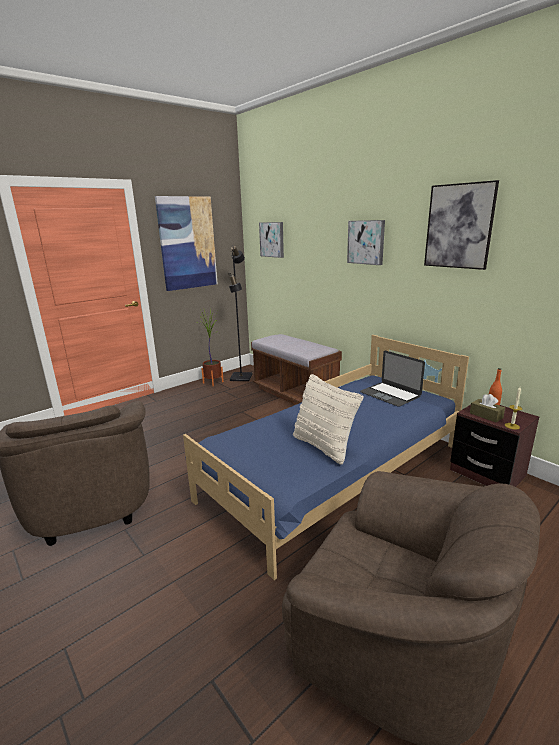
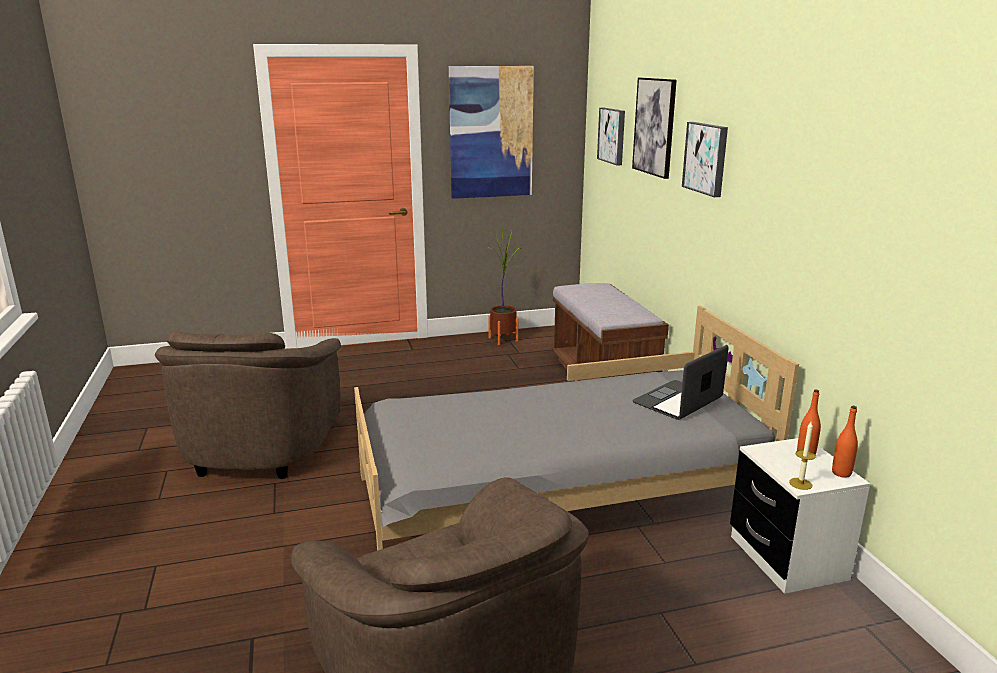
camera: 25 degrees right, 0 degrees up
blue bed [183,335,469,580] -> grey bed [354,305,799,551]
black floor lamp [228,245,252,381] -> none
beige pillow [293,374,364,464] -> none
laptop [360,351,425,407] -> laptop turned 60 degrees clockwise [632,345,728,420]
picture [424,180,499,270] -> picture moved to [632,78,677,179]
brown nightstand [450,405,539,487] -> white nightstand [730,438,870,594]
brown tissue box [470,394,505,422] -> none
none -> orange bottle [832,406,858,478]

